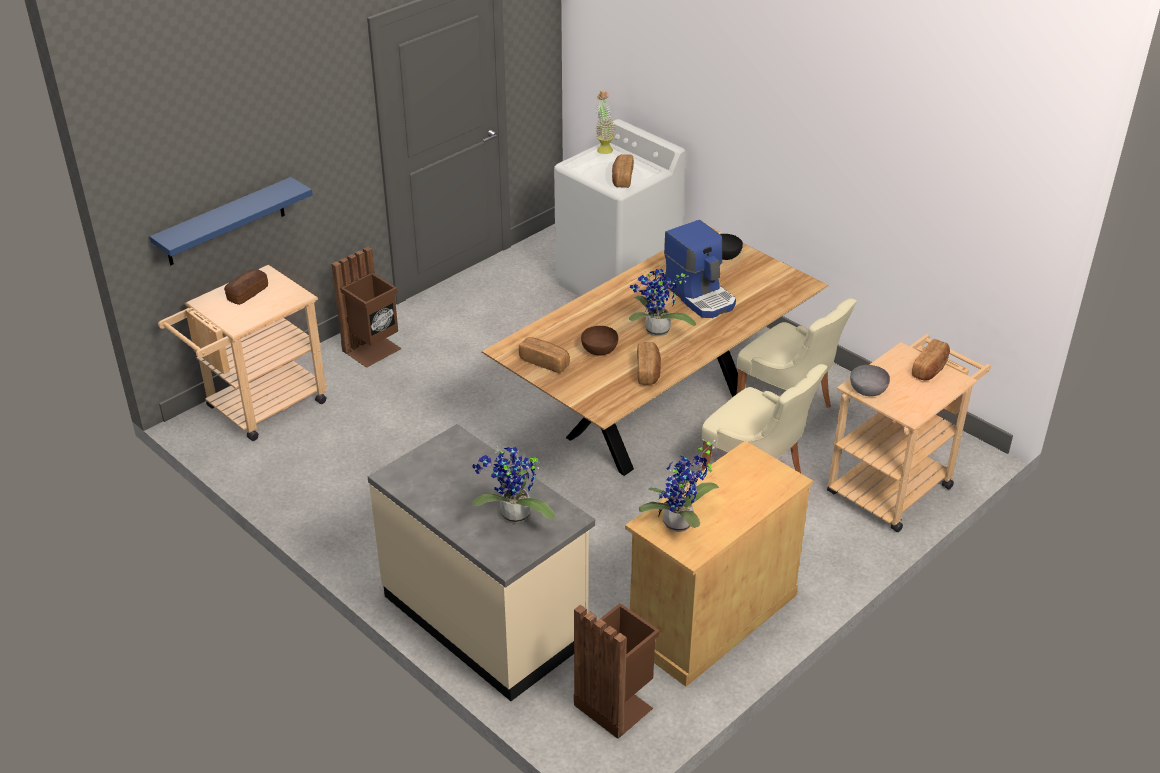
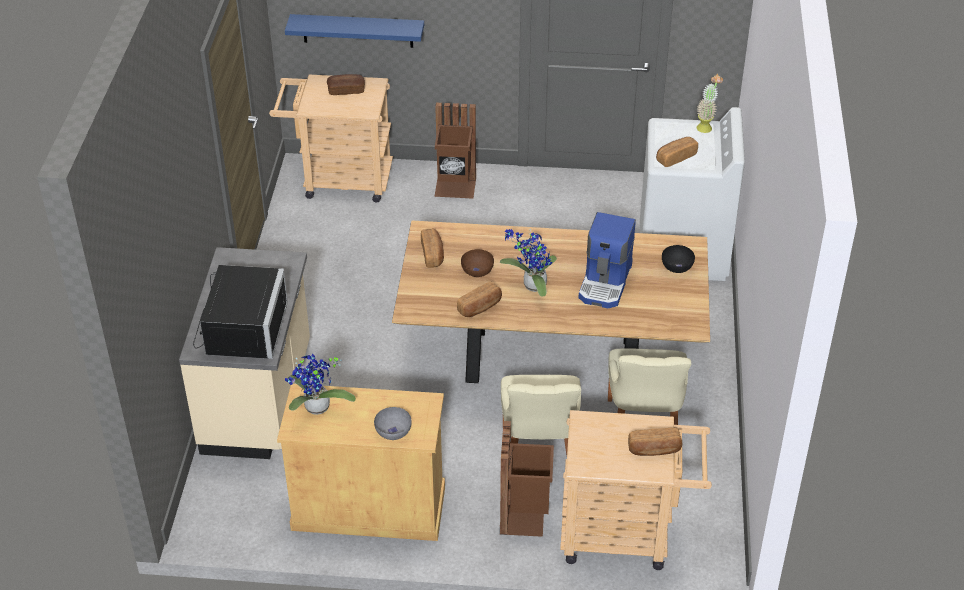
camera: 50 degrees right, 5 degrees up
potted plant [472,446,555,523] -> black microwave [193,265,288,359]
brown trash can [574,603,660,739] -> brown trash can moved to [500,421,554,537]
grey bowl [850,365,890,397] -> grey bowl moved to [374,407,412,440]

